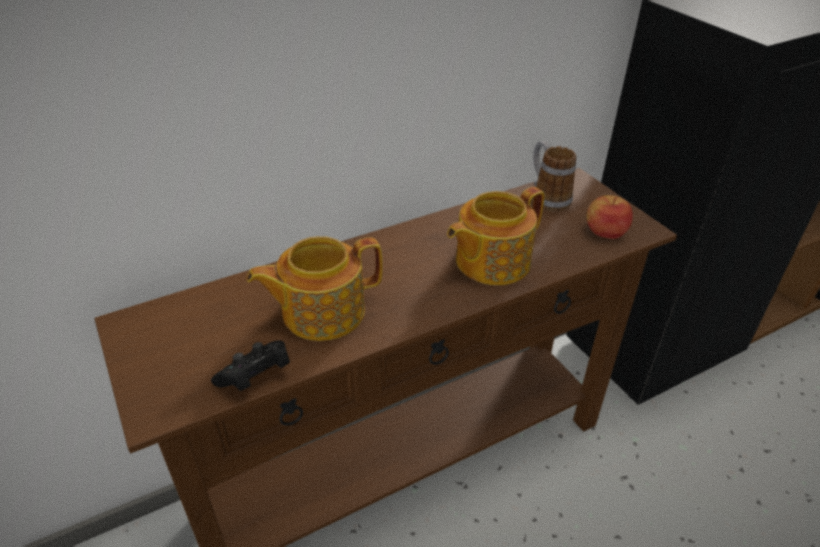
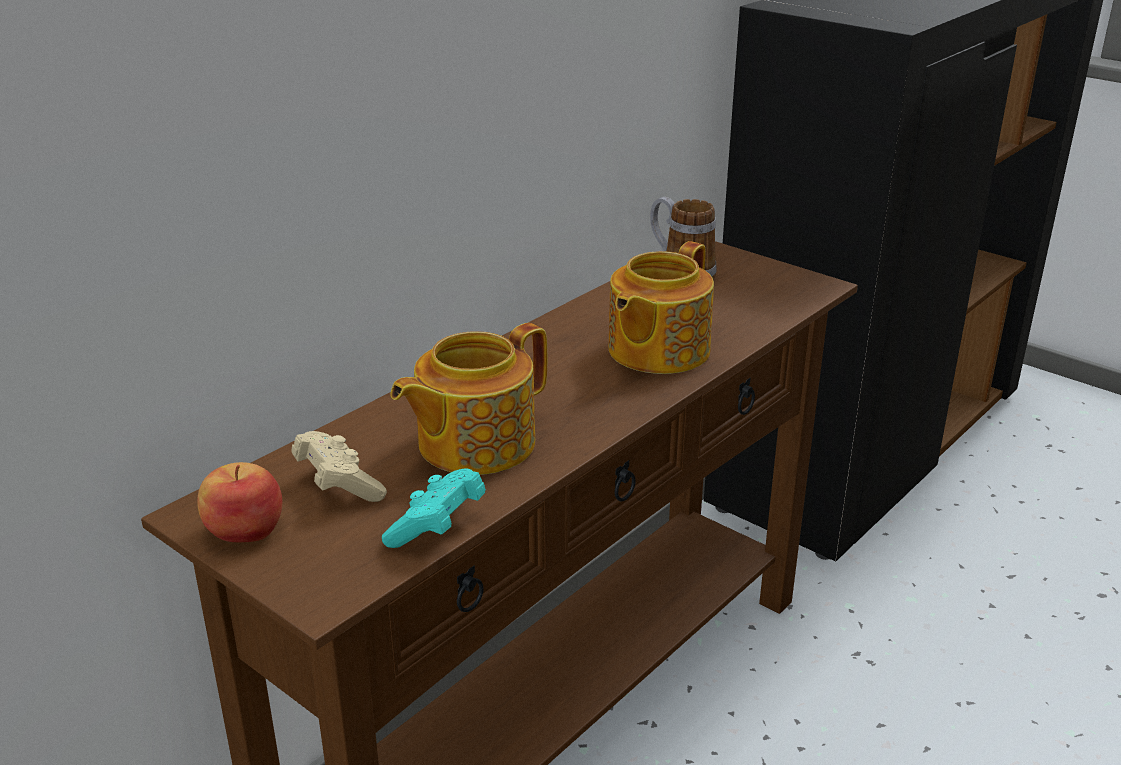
camera: 20 degrees left, 10 degrees down
black game controller [211,340,290,391] -> turquoise game controller [382,468,486,548]
apple [587,195,633,239] -> apple moved to [197,462,282,542]
none -> beige game controller [291,431,387,502]

